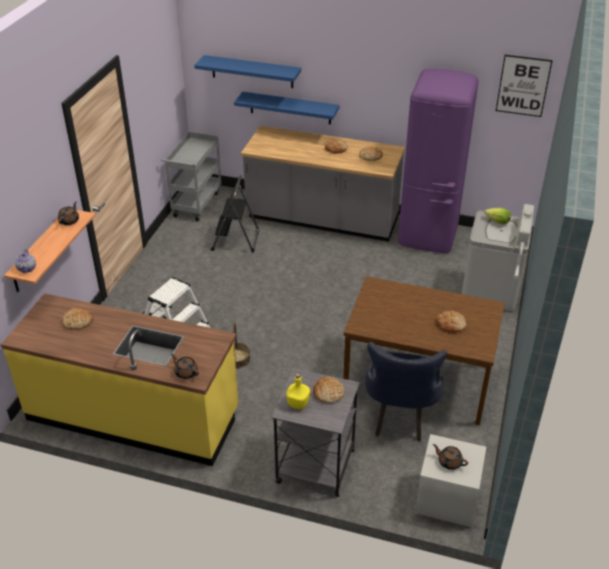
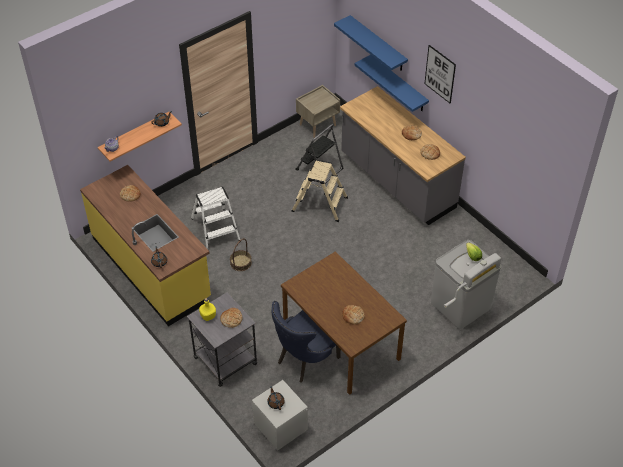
camera: 35 degrees right, 10 degrees up
grey cart [161,132,221,221] -> beige nightstand [296,85,340,138]
purple fridge [398,69,479,253] -> none
picture [496,55,553,117] -> picture moved to [424,45,456,103]
none -> beige step ladder [291,159,348,222]

